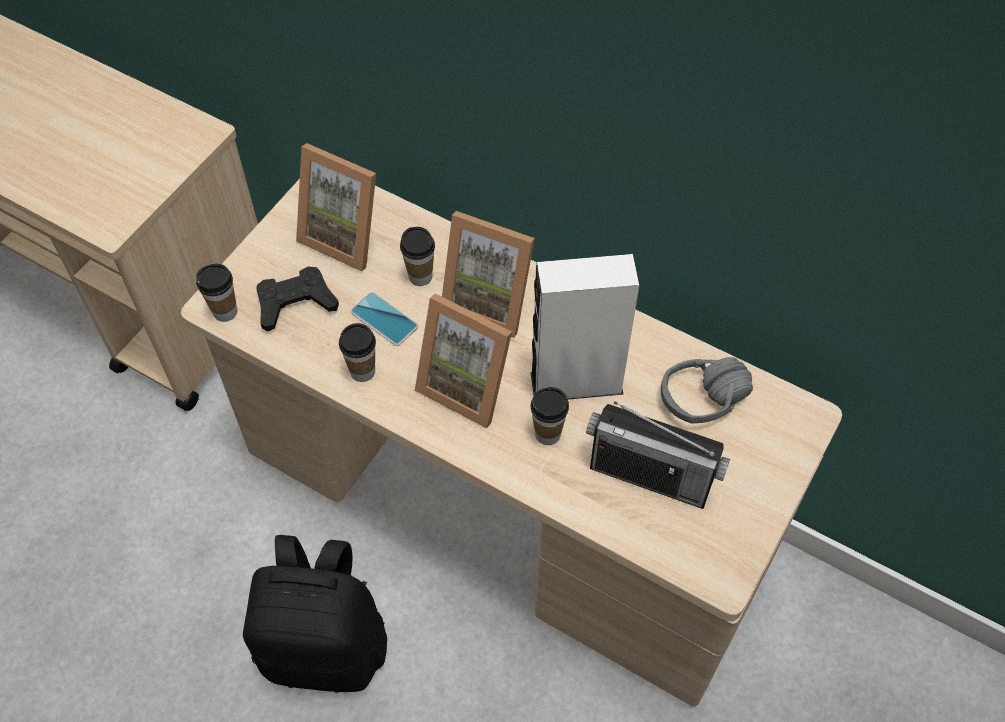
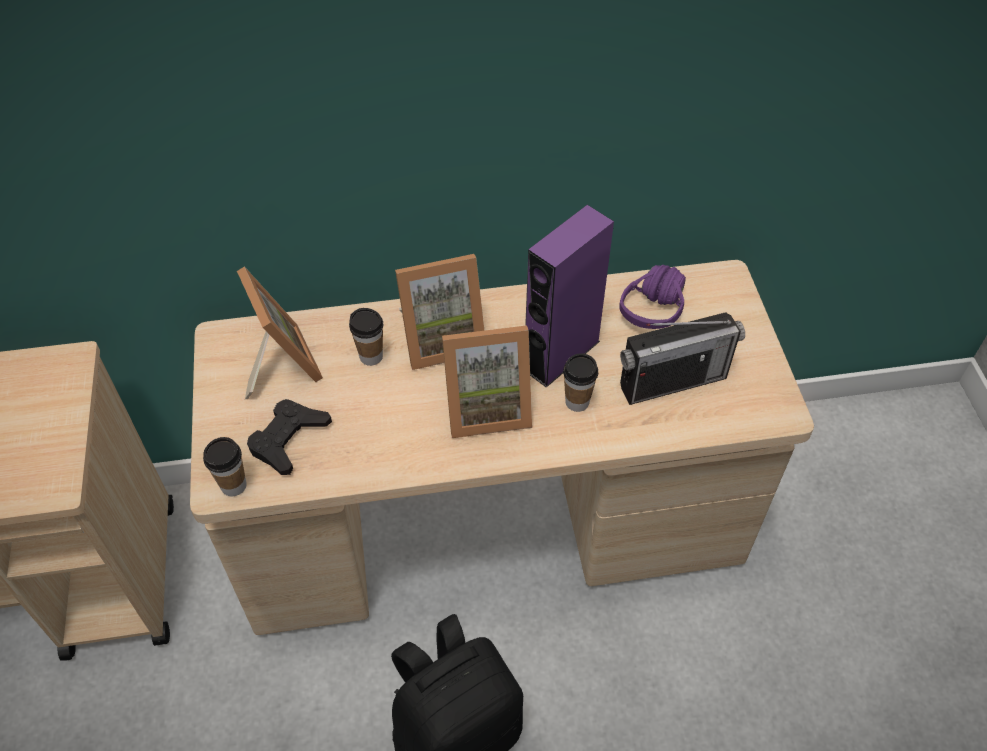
camera: 40 degrees left, 5 degrees down
picture frame [296,143,376,272] -> picture frame turned 105 degrees counterclockwise [237,266,323,399]
cup [339,323,376,382] -> none
phone [351,292,418,346] -> none
white speaker [530,254,639,399] -> purple speaker [525,205,614,388]
grey headphones [661,357,753,424] -> purple headphones [619,265,686,329]

